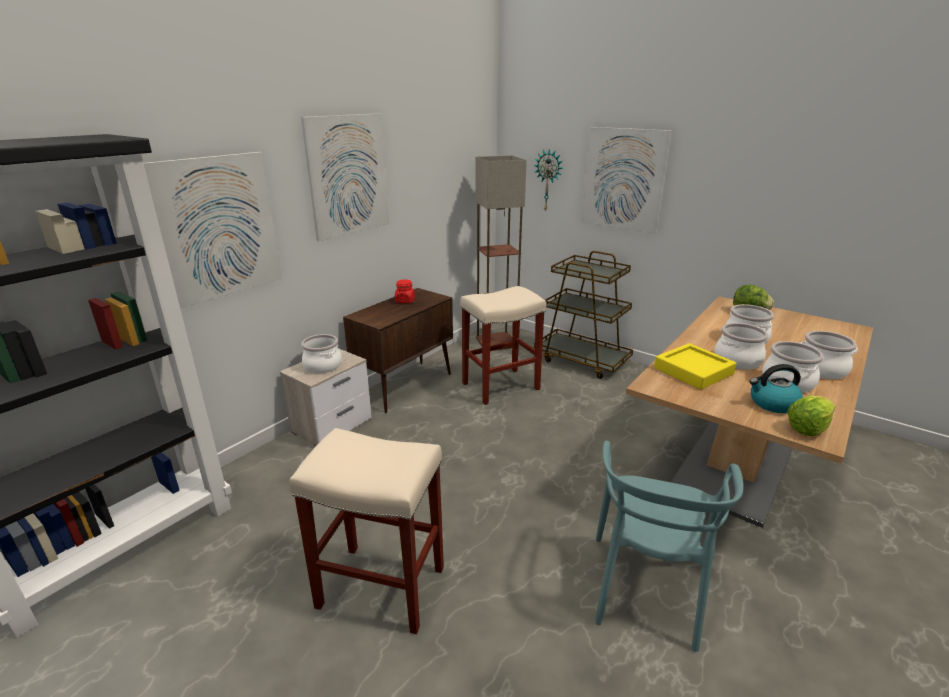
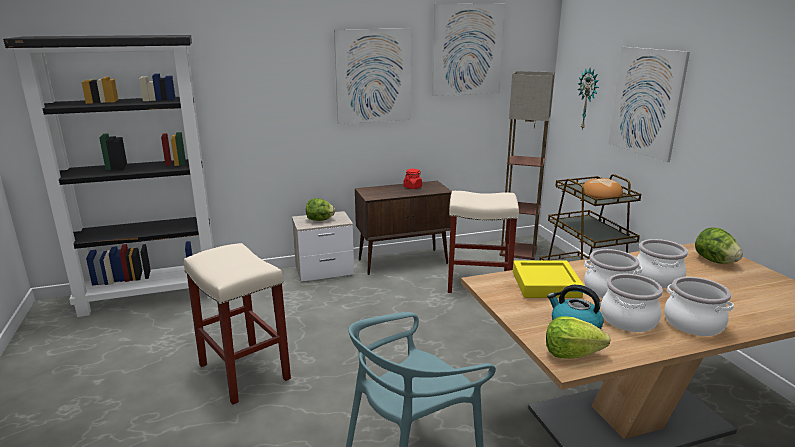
camera: 35 degrees right, 5 degrees down
picture [144,152,282,308] -> picture moved to [432,3,505,96]
cooking pot [301,334,342,373] -> lettuce [306,198,335,221]
none -> bread [581,178,623,199]

